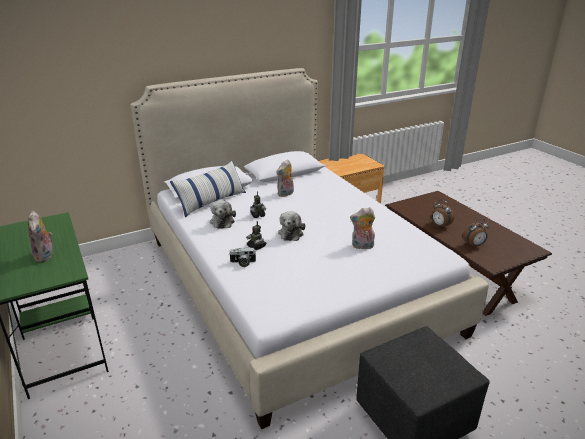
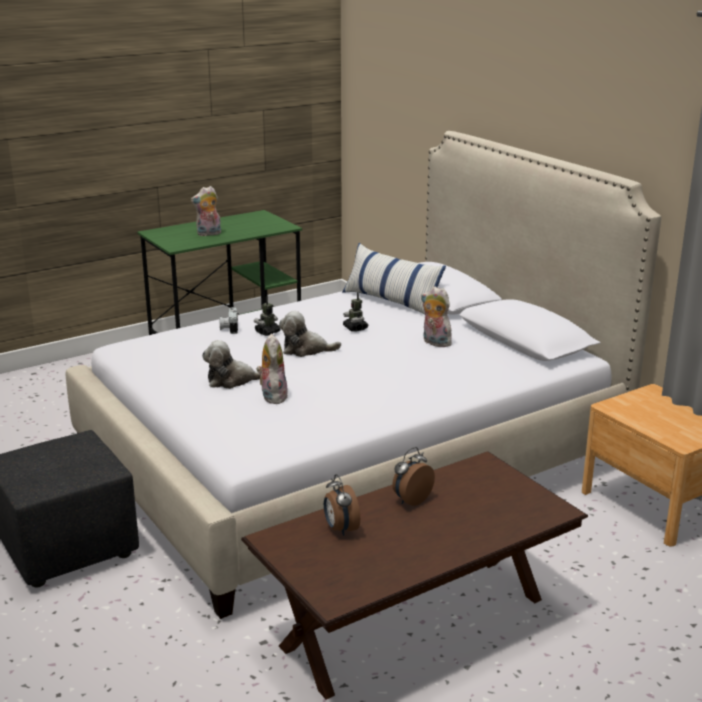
camera: 85 degrees right, 5 degrees down
plush toy [210,200,236,229] -> plush toy moved to [202,340,260,389]

